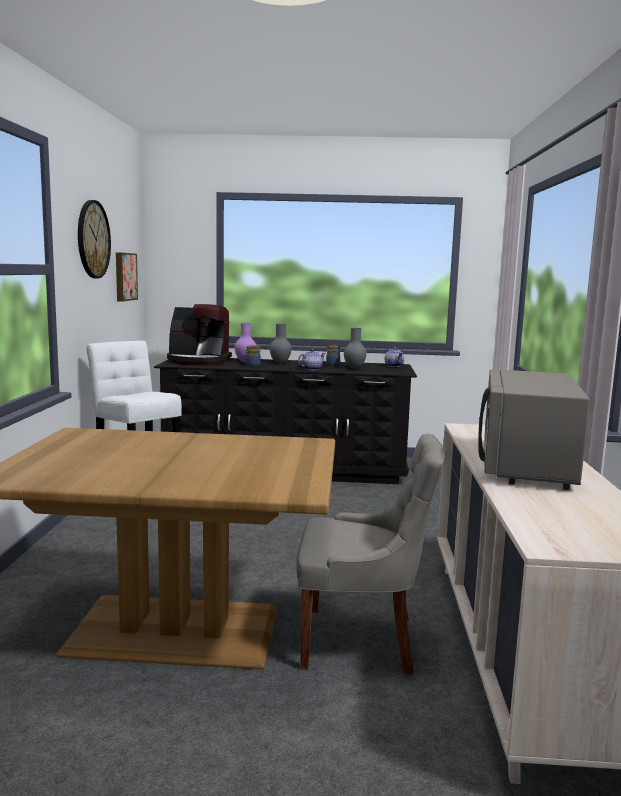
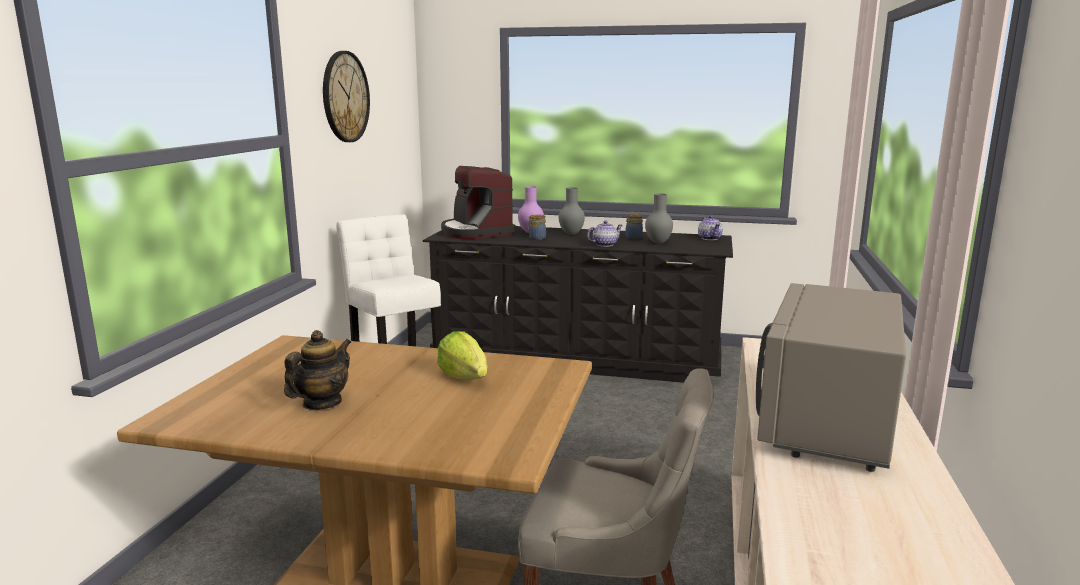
camera: 10 degrees right, 5 degrees up
picture [116,252,138,302] -> none
coffee machine [167,304,232,366] -> coffee machine turned 45 degrees clockwise [441,166,516,239]
none -> teapot [284,330,351,410]
none -> lettuce [437,332,487,380]

